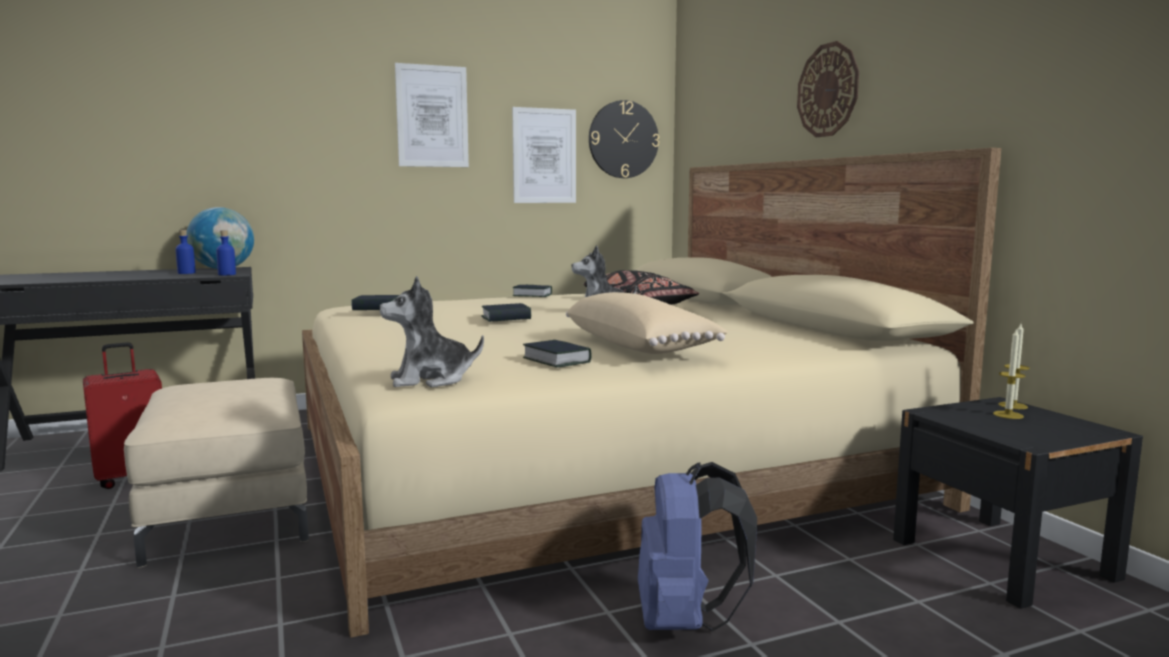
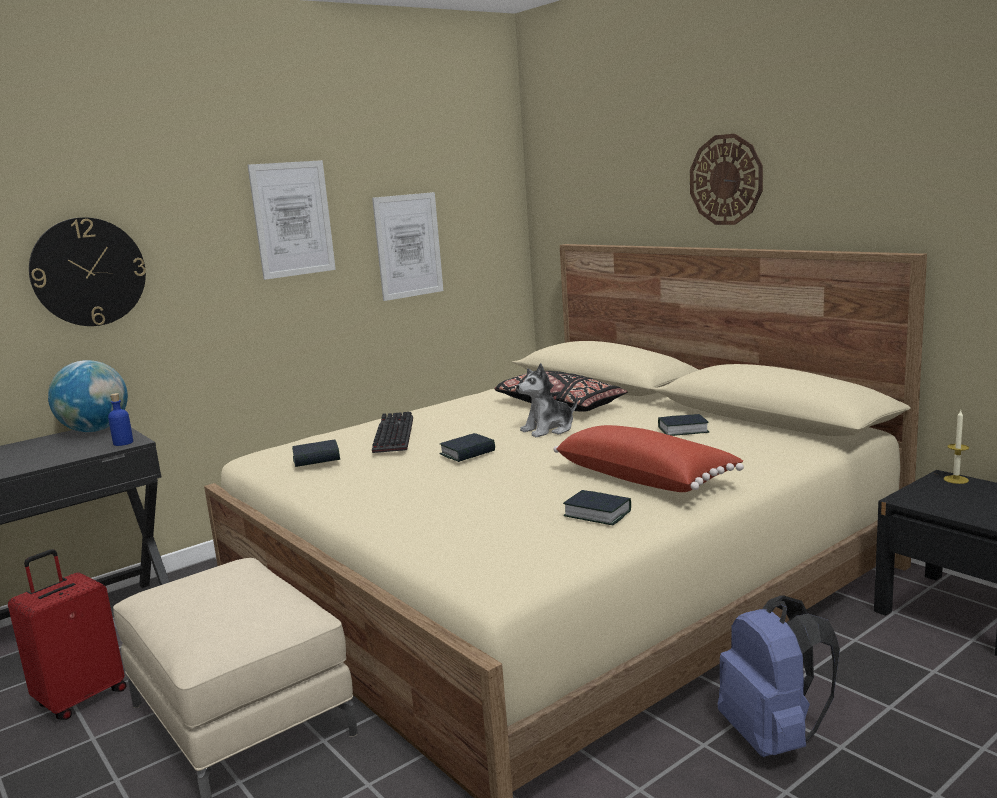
camera: 15 degrees left, 5 degrees up
blue bottle [175,230,196,274] -> none
plush toy [379,276,484,387] -> none
book [512,285,552,297] -> book moved to [658,414,710,436]
beige pillow [566,292,728,354] -> red pillow [554,425,744,492]
wall clock [589,100,659,178] -> wall clock moved to [29,217,146,326]
candle [993,328,1025,419] -> none
none -> keyboard [372,412,413,453]

